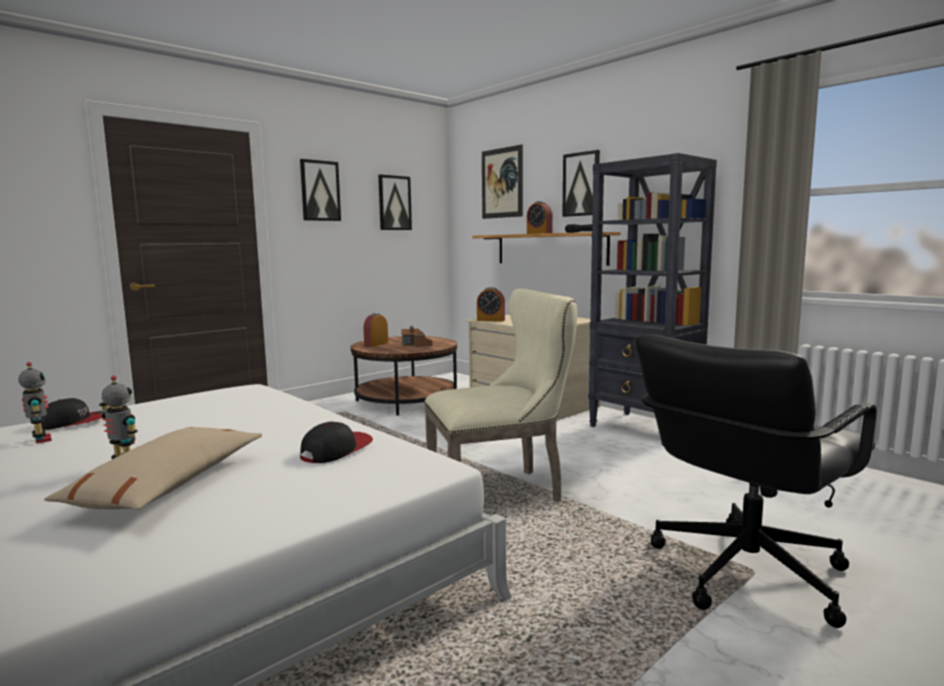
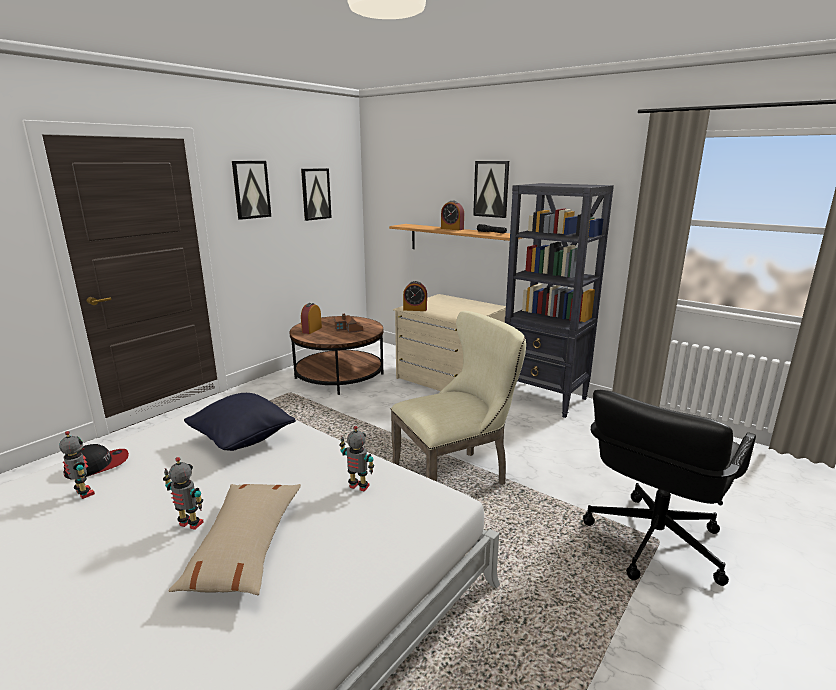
camera: 10 degrees left, 10 degrees up
cap [300,422,373,463] -> toy robot [339,426,374,492]
picture [482,145,523,219] -> none
none -> black pillow [184,393,296,451]

